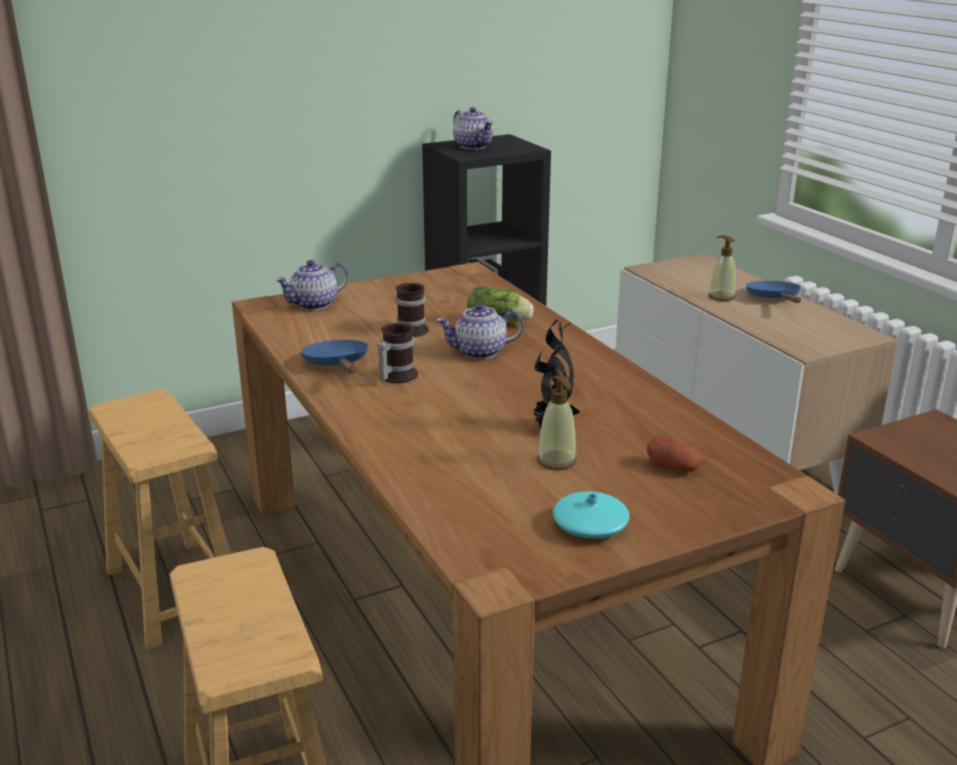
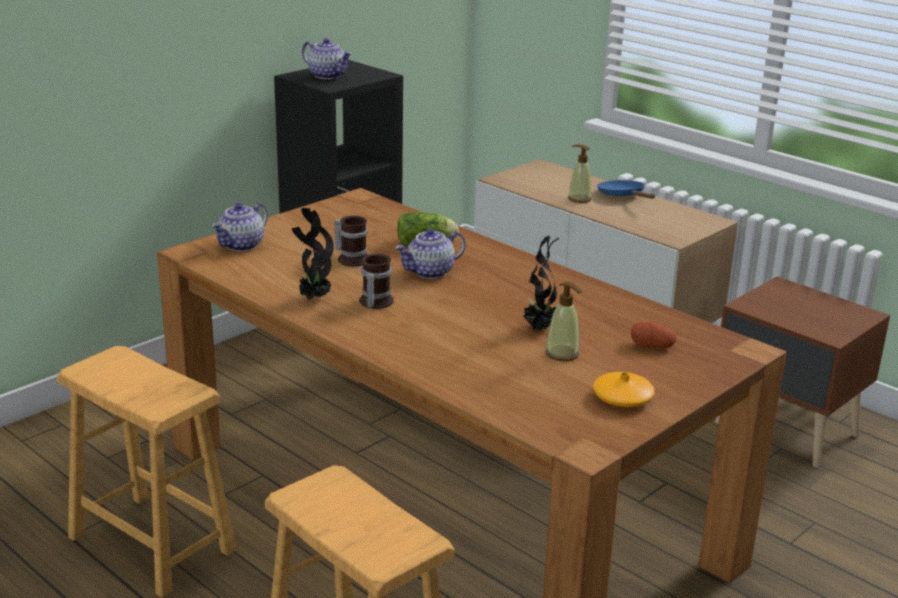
camera: 20 degrees left, 0 degrees up
blue frying pan [301,340,369,373] -> potted plant [292,208,334,300]
turquoise vase [553,491,630,538] -> orange vase [593,372,655,407]

